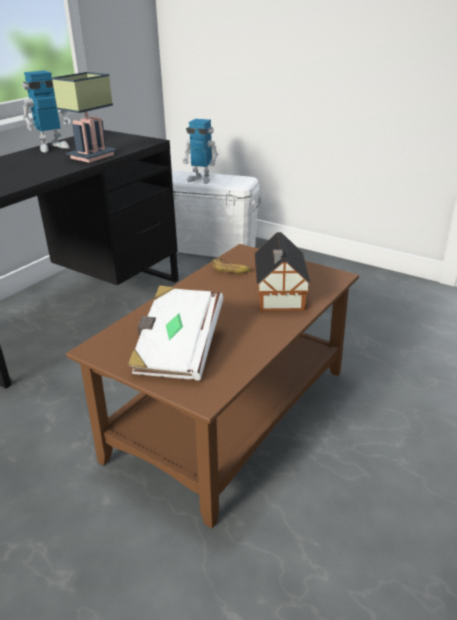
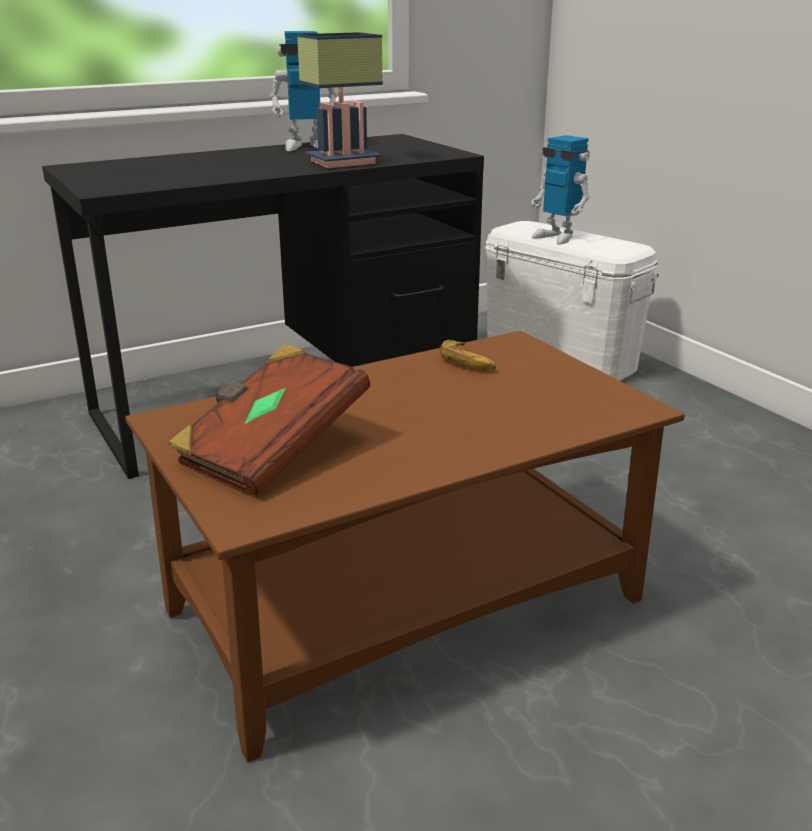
camera: 25 degrees right, 5 degrees down
white book [128,285,223,381] -> brown book [168,344,370,495]
toy house [254,232,311,311] -> none

